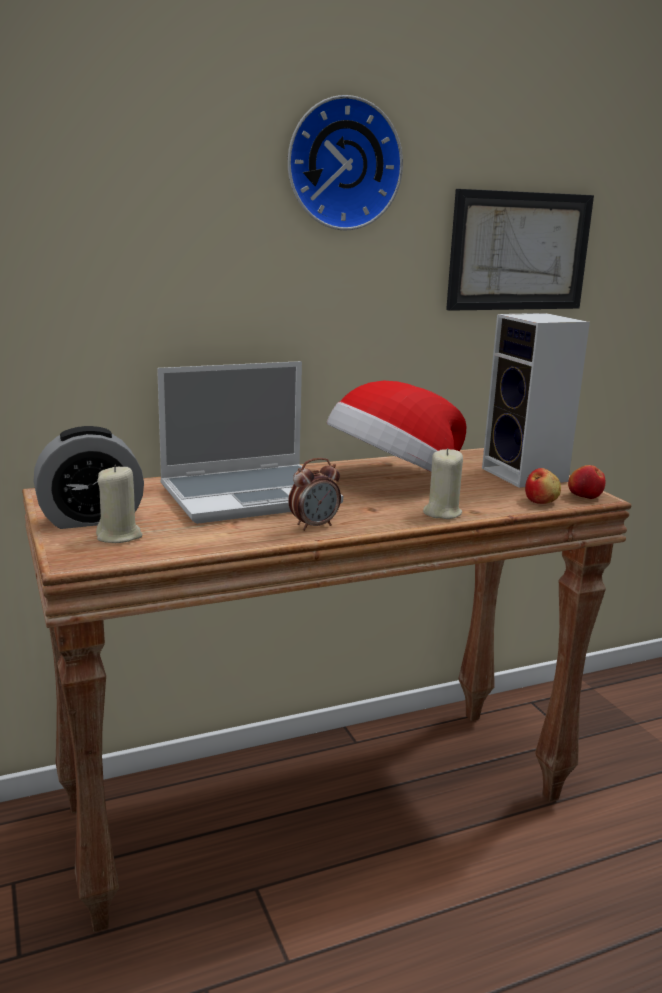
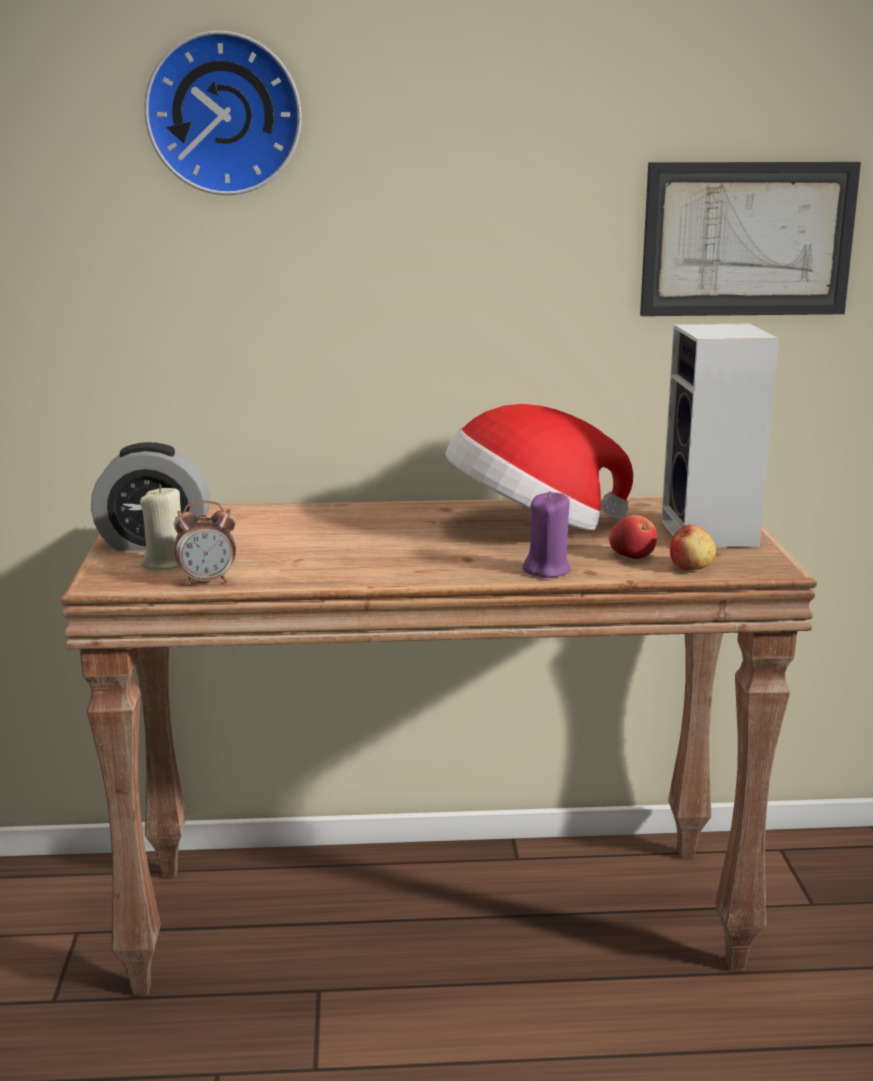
camera: 20 degrees right, 0 degrees up
laptop [157,361,343,524] -> none
wall clock [288,95,403,230] -> wall clock moved to [144,31,301,195]
alarm clock [288,458,341,531] -> alarm clock moved to [174,501,236,585]
beige candle [423,448,463,519] -> purple candle [522,491,571,578]
apple [568,465,605,499] -> apple moved to [609,515,657,559]

